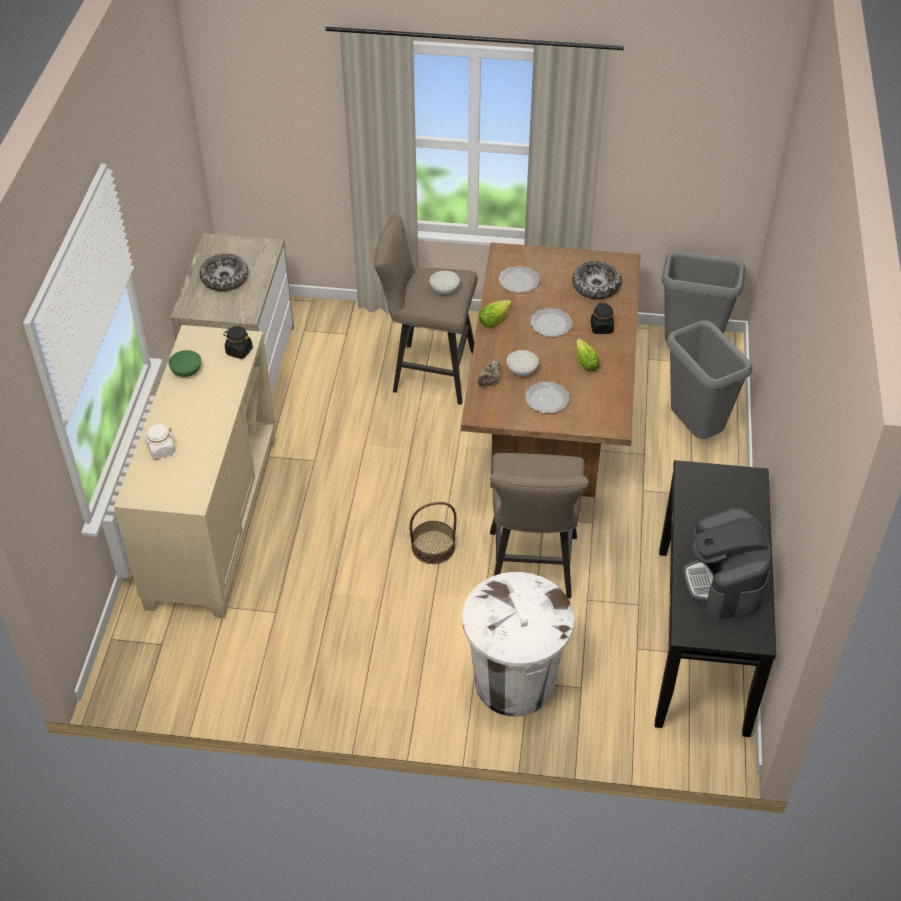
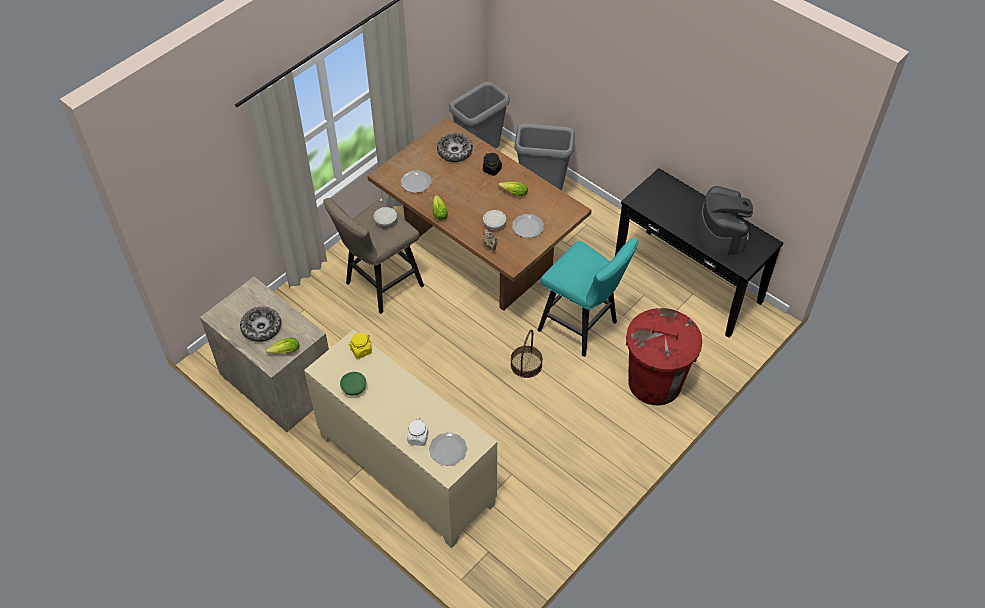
camera: 55 degrees left, 5 degrees up
black jar [223,326,253,359] -> yellow jar [348,333,372,359]
white trash can [462,572,574,717] -> red trash can [626,308,702,405]
beige stool [490,453,589,599] -> turquoise stool [537,238,638,357]
plate [530,308,573,337] -> plate moved to [429,432,467,466]
coffee machine [683,507,772,620] -> coffee machine turned 120 degrees counterclockwise [698,186,753,256]
none -> lettuce [266,337,299,354]

